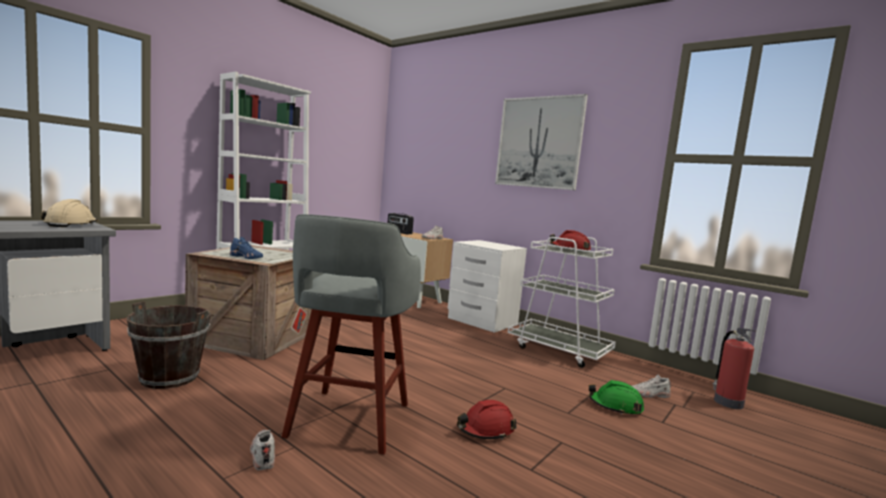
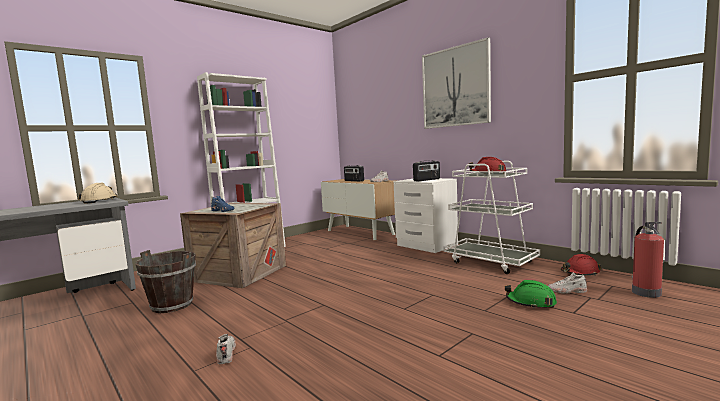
camera: 10 degrees right, 0 degrees up
grey stool [282,214,421,455] -> none
red hard hat [457,400,517,440] -> red hard hat moved to [561,254,602,276]
none -> radio [413,160,440,182]

